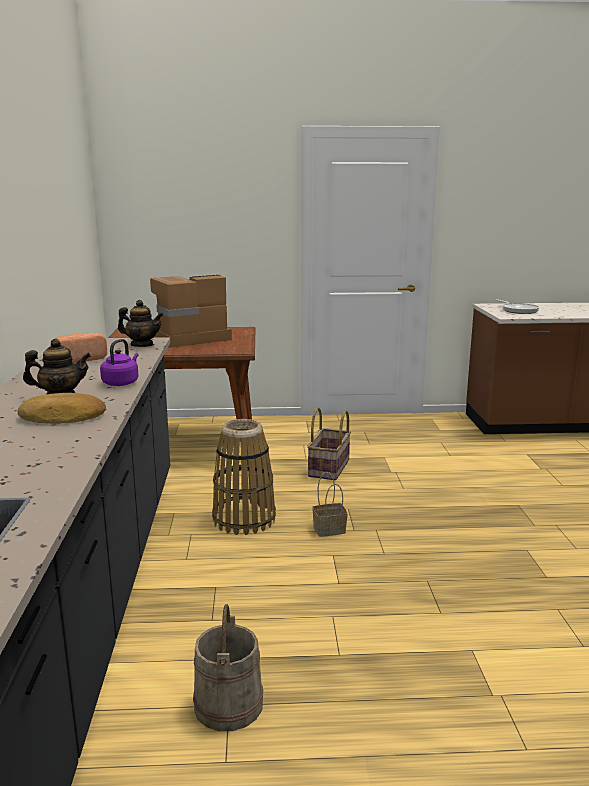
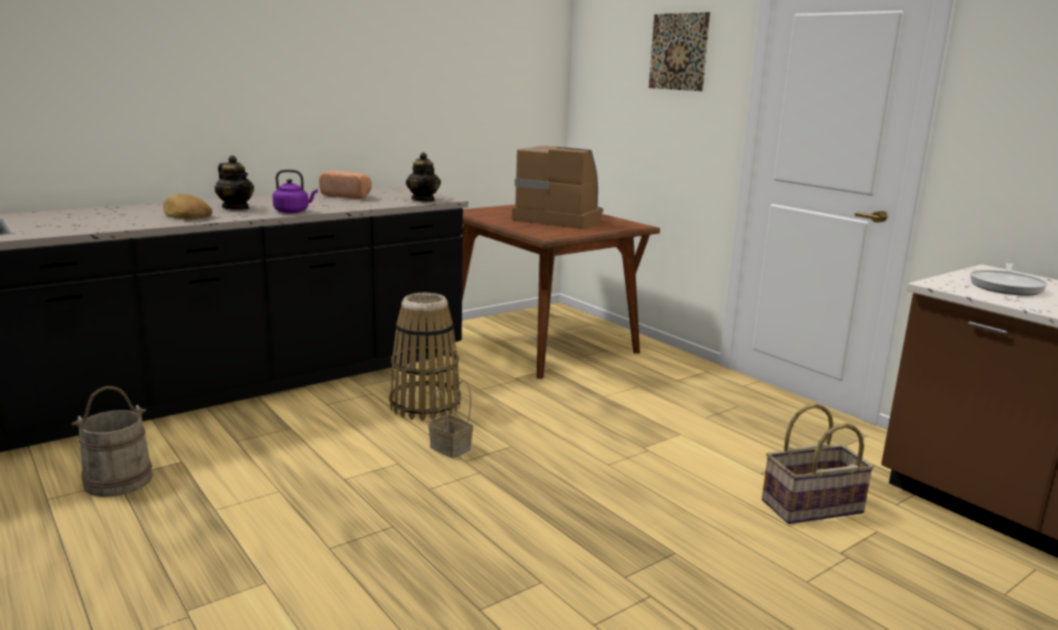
camera: 55 degrees right, 0 degrees up
basket [307,407,351,480] -> basket moved to [762,403,874,524]
none -> picture [649,12,710,91]

